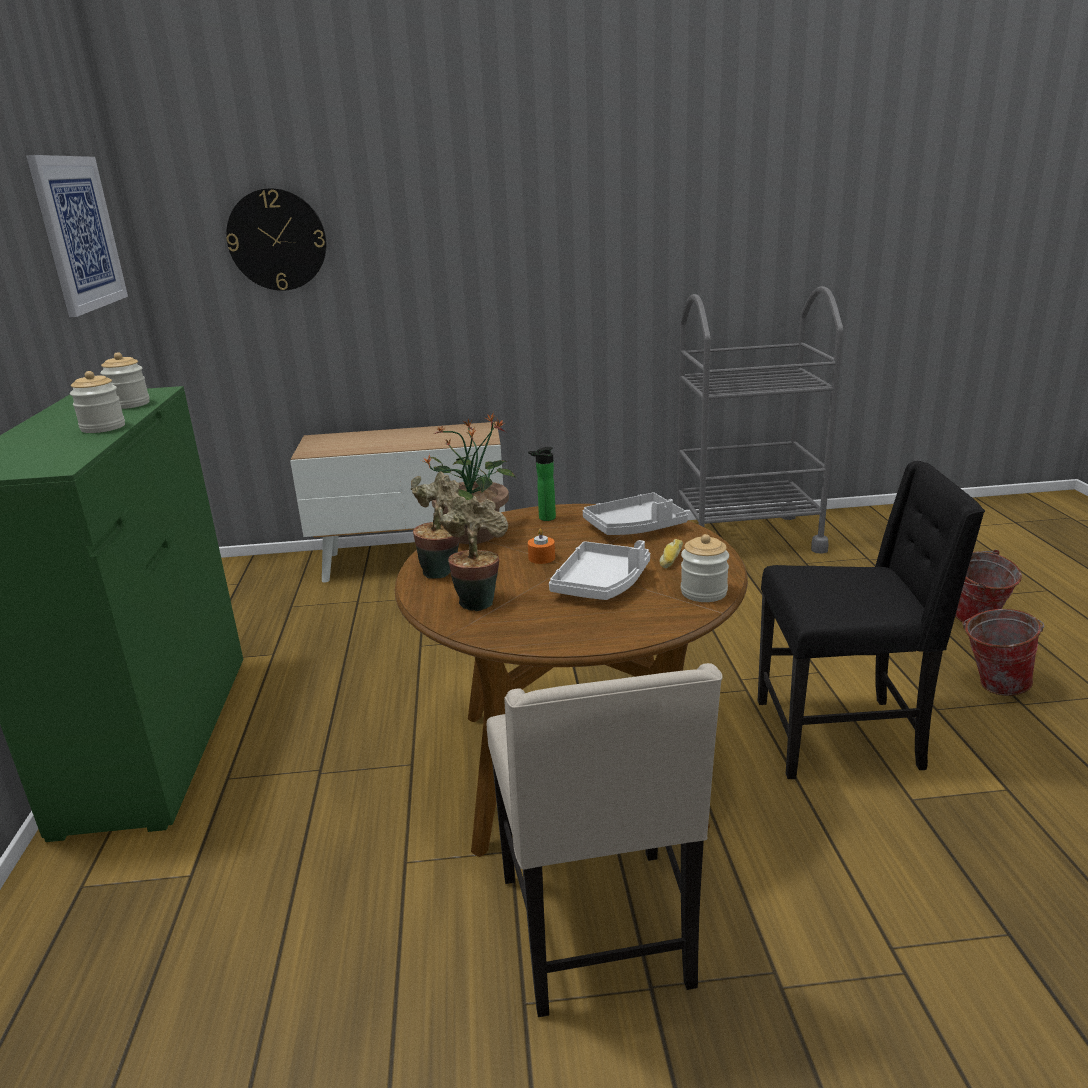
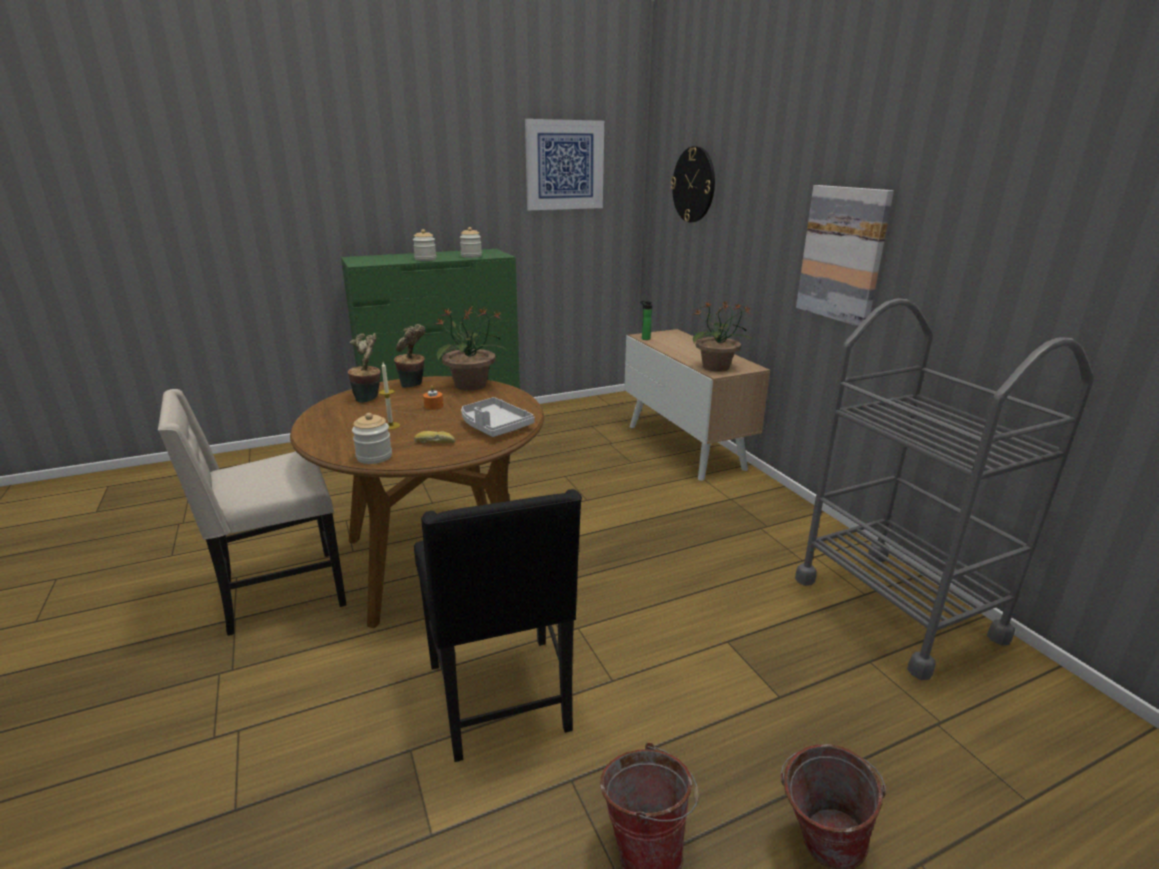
camera: 70 degrees right, 0 degrees up
bottle [528,447,556,521] -> bottle moved to [640,301,652,340]
white tray [549,540,650,600] -> candle [379,362,400,430]
none -> potted plant [693,301,753,372]
none -> picture [796,185,894,326]

